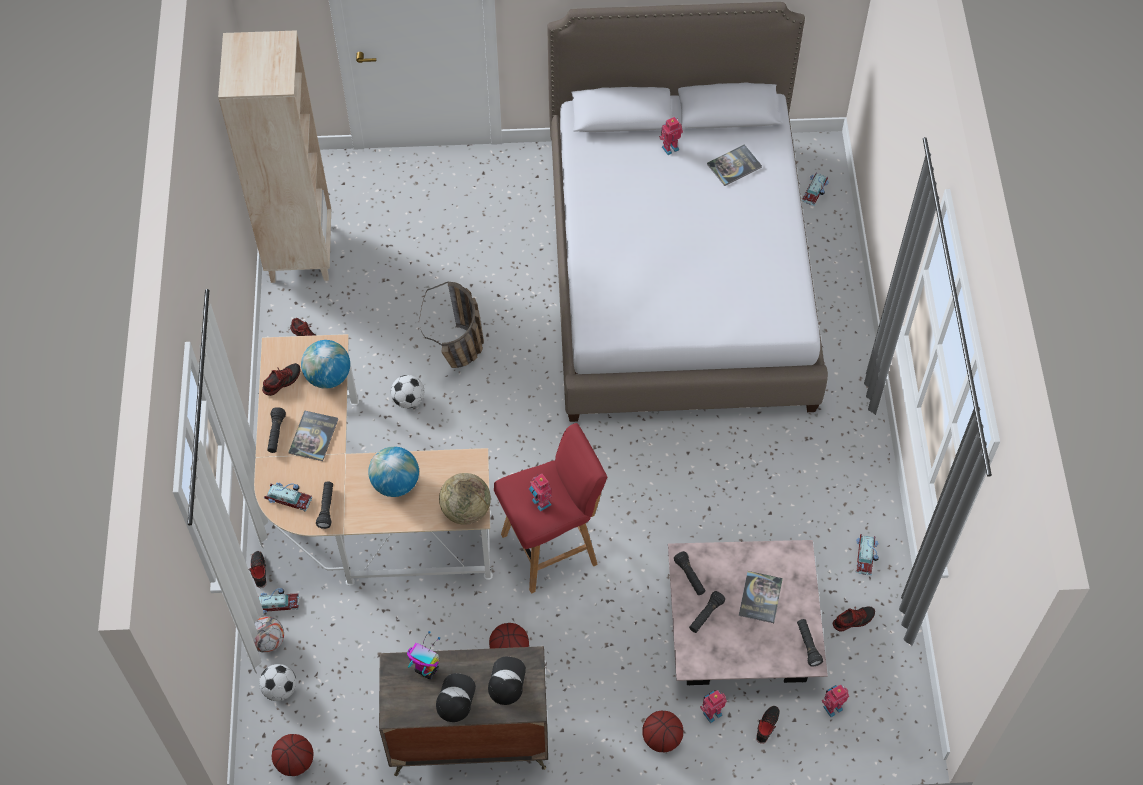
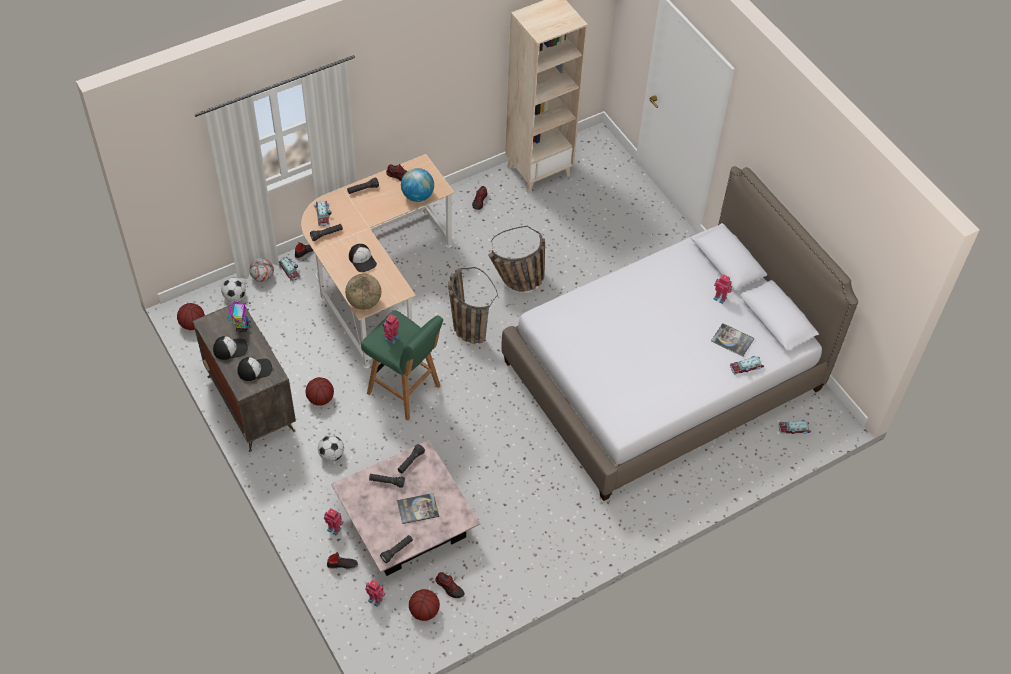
camera: 60 degrees right, 5 degrees down
book [288,410,338,461] -> none
globe [368,446,419,497] -> cap [349,244,377,272]
football [391,375,424,408] -> football moved to [318,435,344,462]
red stool [494,423,607,594] -> green stool [361,310,443,421]
basketball [642,711,683,752] -> basketball moved to [409,589,440,621]
toy car [856,534,879,575] -> toy car moved to [729,356,764,375]
none -> basket [448,267,498,344]

